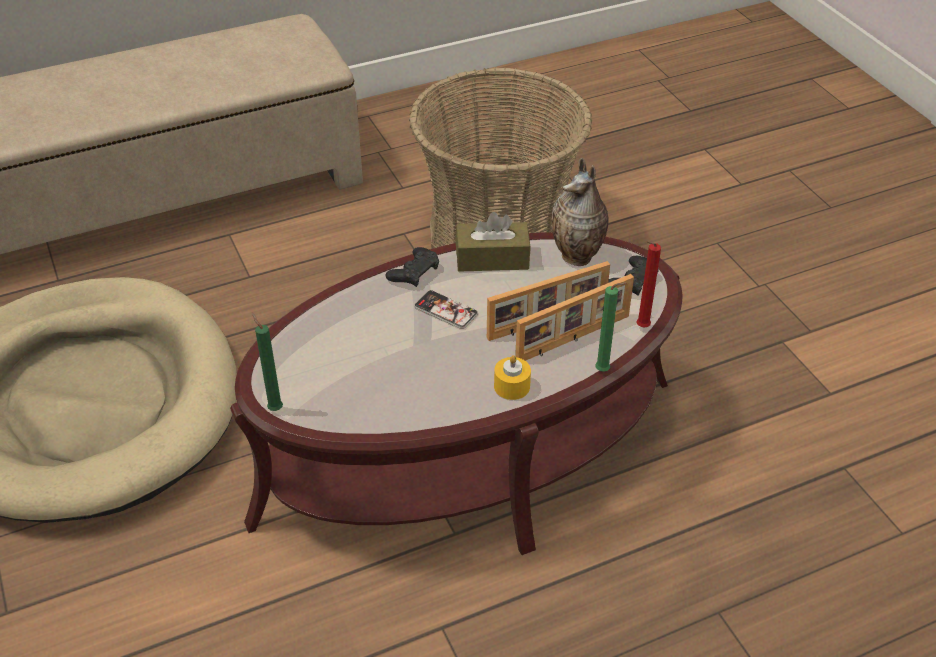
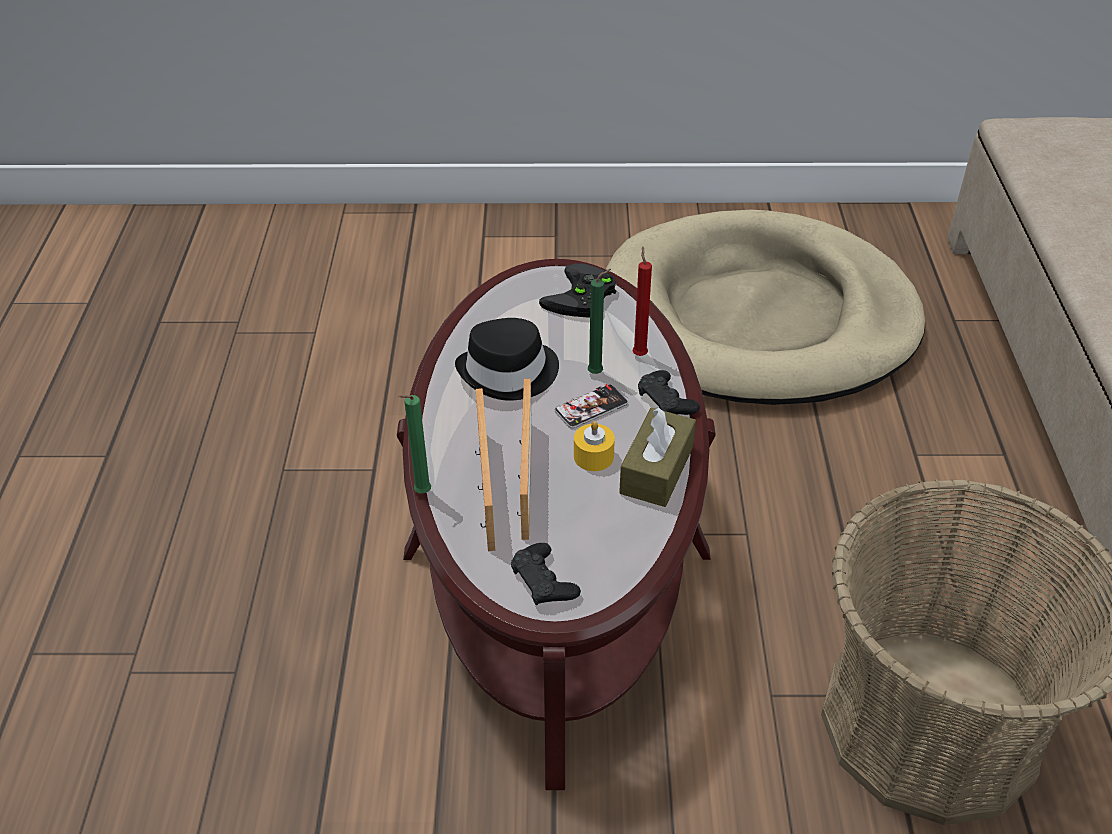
camera: 115 degrees right, 0 degrees up
green candle [252,312,283,411] -> green candle moved to [588,269,611,374]
yellow candle [494,355,531,400] -> yellow candle moved to [574,421,615,471]
vase [552,158,609,266] -> none
red candle [636,241,661,328] -> red candle moved to [633,246,652,356]
none -> black hat [455,318,559,401]
none -> black game controller [539,263,616,318]

